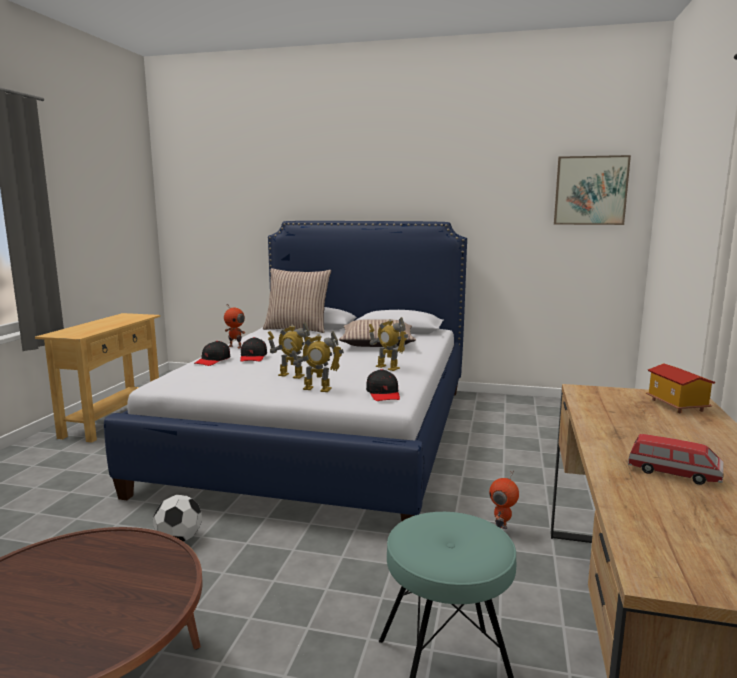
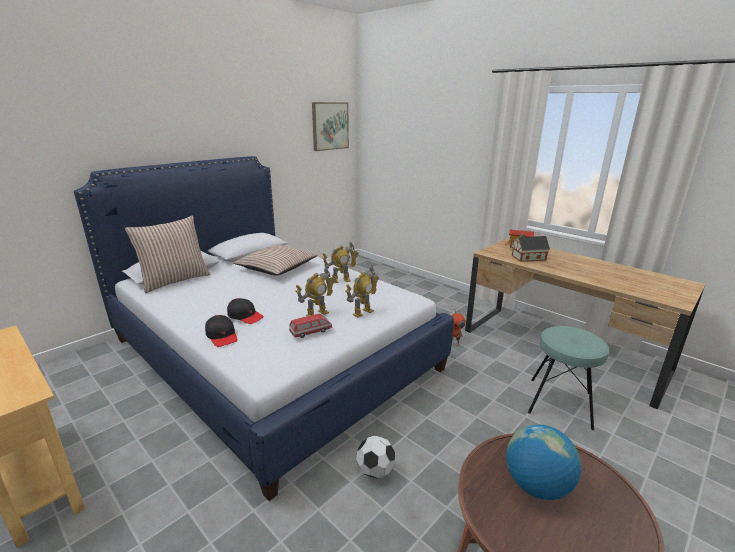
camera: 60 degrees left, 10 degrees up
toy robot [224,303,246,348] -> none
black cap [366,369,400,401] -> none
toy car [628,434,723,485] -> toy car moved to [289,314,332,338]
none -> globe [506,424,581,500]
none -> toy house [512,234,550,262]

